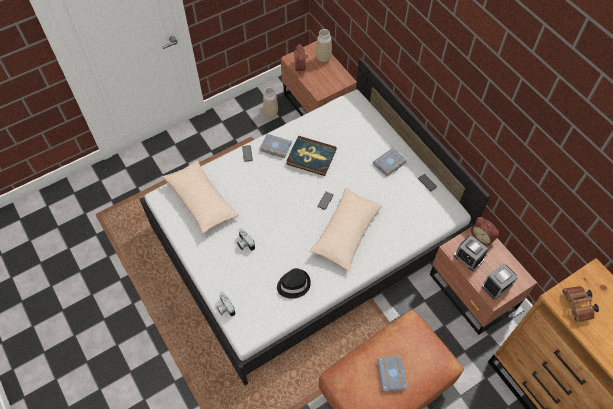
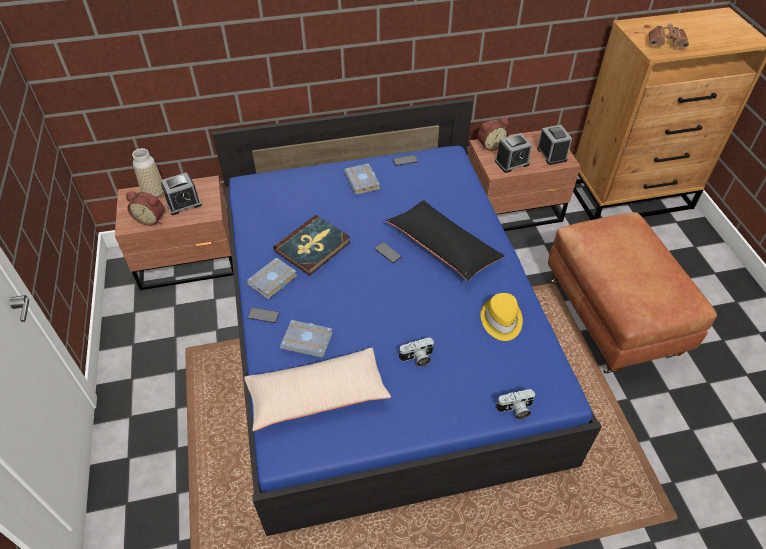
camera: 70 degrees left, 10 degrees down
white bed [140,57,490,385] -> blue bed [212,98,602,536]
vase [263,87,278,117] -> none
black hat [277,268,311,299] -> yellow hat [480,293,523,341]
beige pillow [310,187,383,271] -> black pillow [386,200,505,281]
grey book [377,356,407,392] -> grey book moved to [280,320,333,358]
none -> alarm clock [161,172,202,215]

